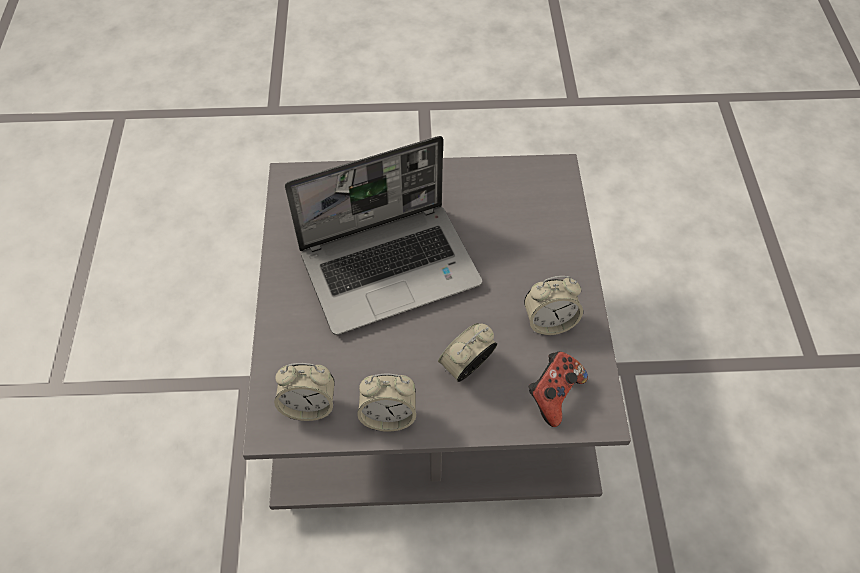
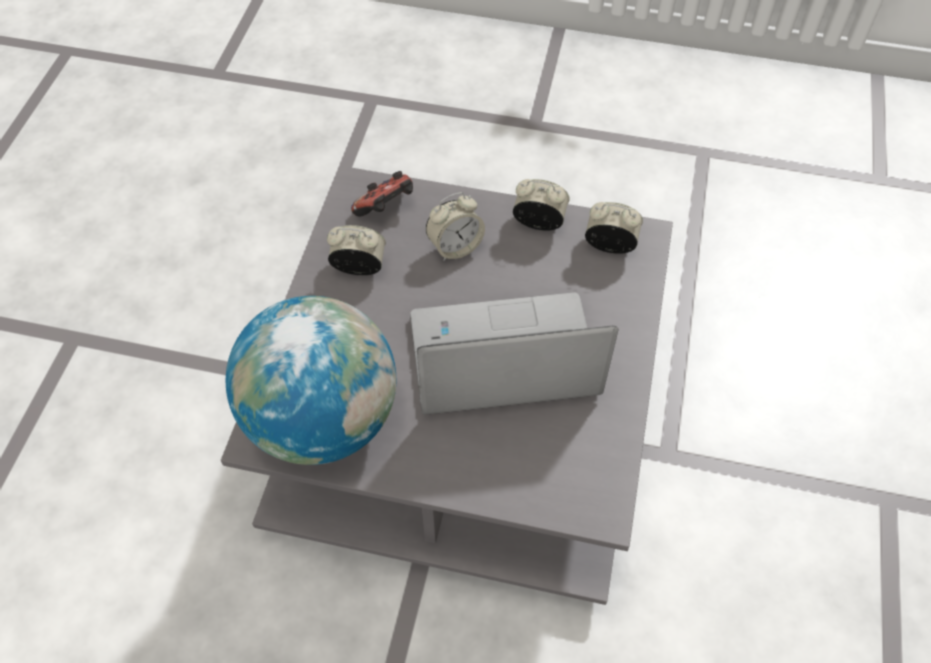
camera: 165 degrees left, 0 degrees up
none -> globe [226,296,396,465]

